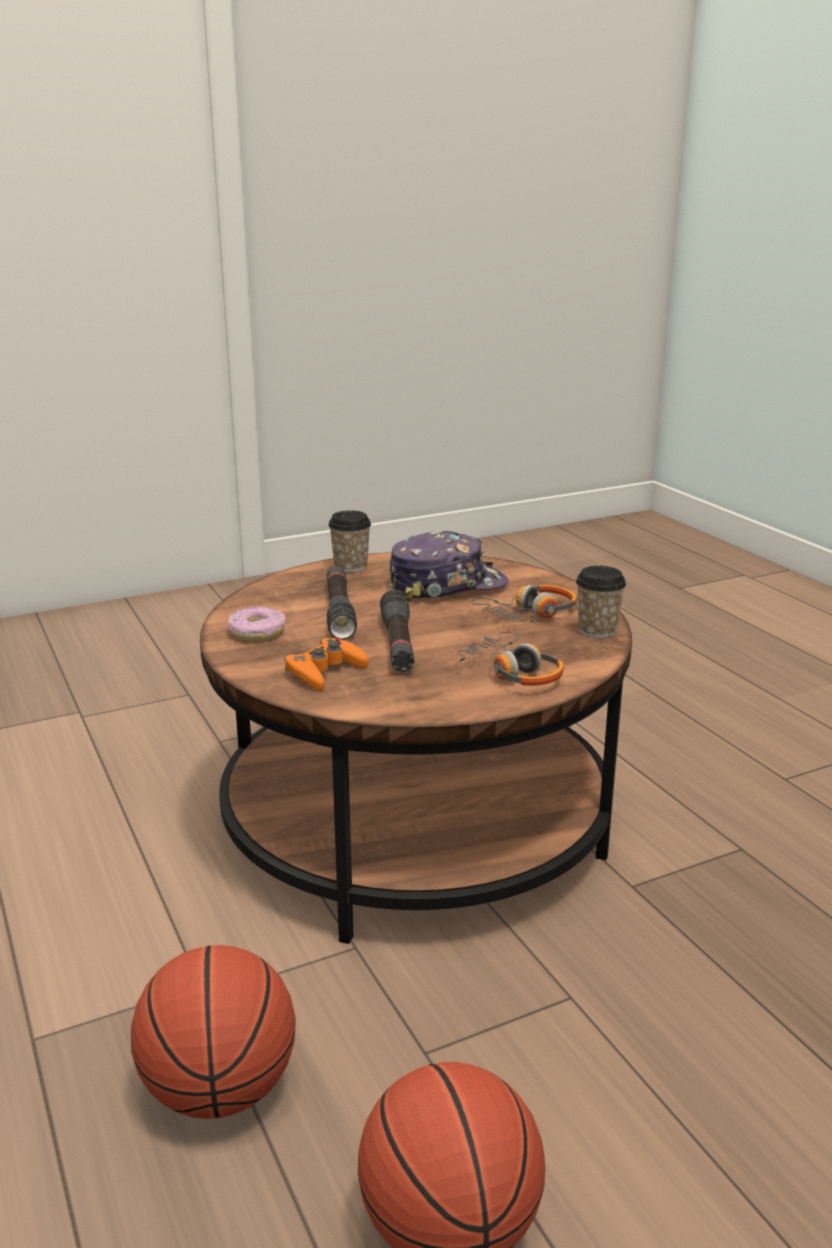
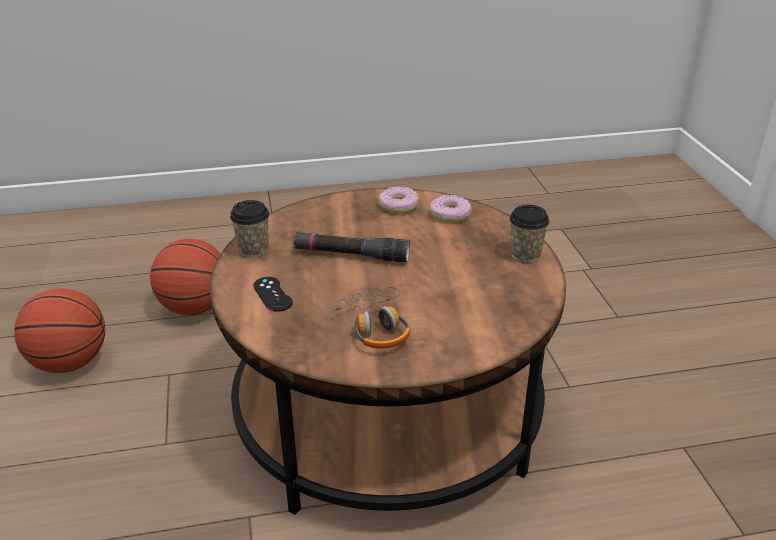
camera: 105 degrees right, 10 degrees up
orange game controller [284,638,369,691] -> none
black flashlight [326,566,357,640] -> none
cap [389,531,508,601] -> none
headphones [455,632,564,686] -> black game controller [253,277,293,312]
cup [576,566,626,638] -> cup moved to [230,200,269,258]
none -> donut [430,195,472,222]

